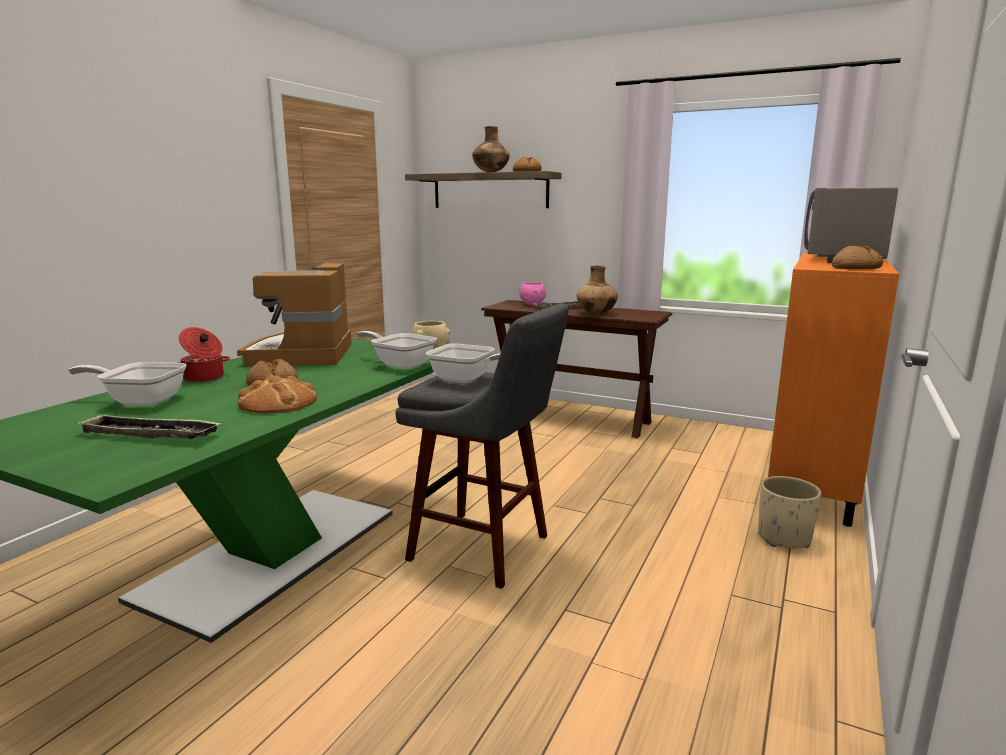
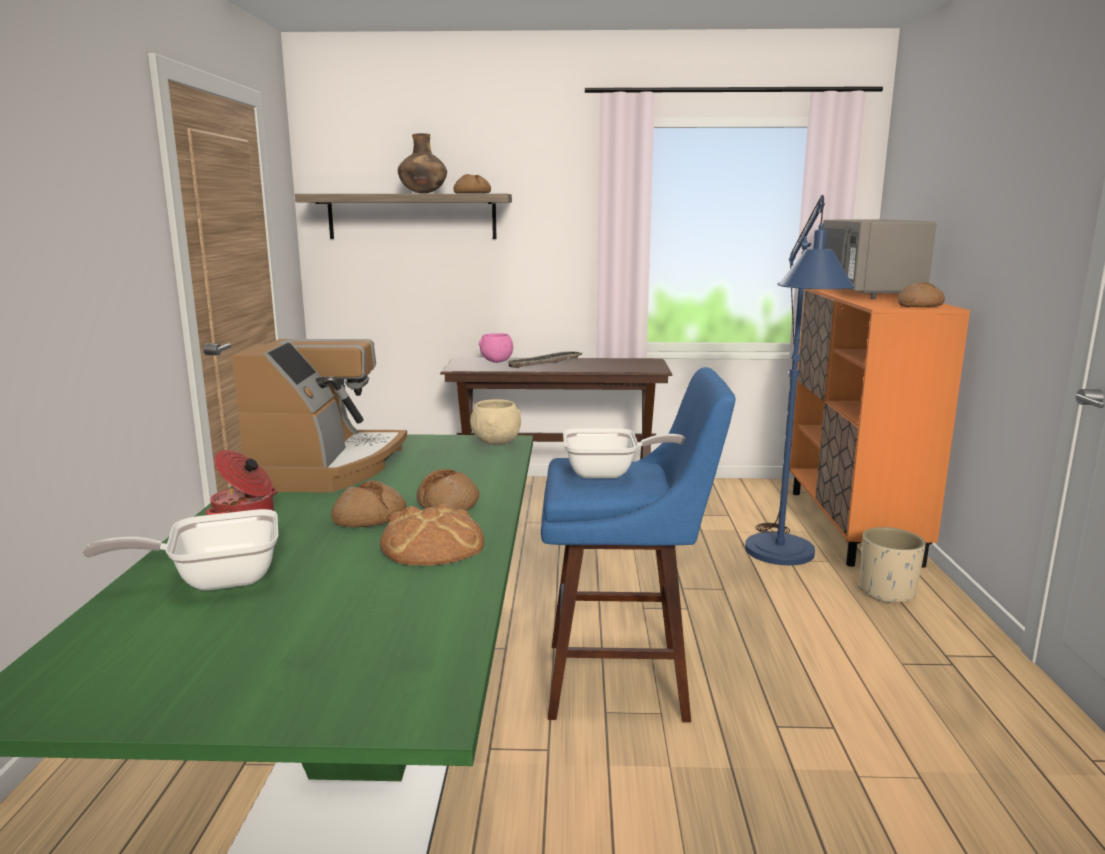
camera: 25 degrees left, 0 degrees up
tray [75,414,221,439] -> none
coffee machine [237,262,352,367] -> coffee machine turned 150 degrees counterclockwise [231,339,407,492]
frying pan [357,331,437,369] -> none
grey stool [395,303,569,589] -> blue stool [541,367,735,723]
brown vase [577,266,618,314] -> none
none -> bread [417,469,480,510]
none -> blue floor lamp [745,195,855,565]

